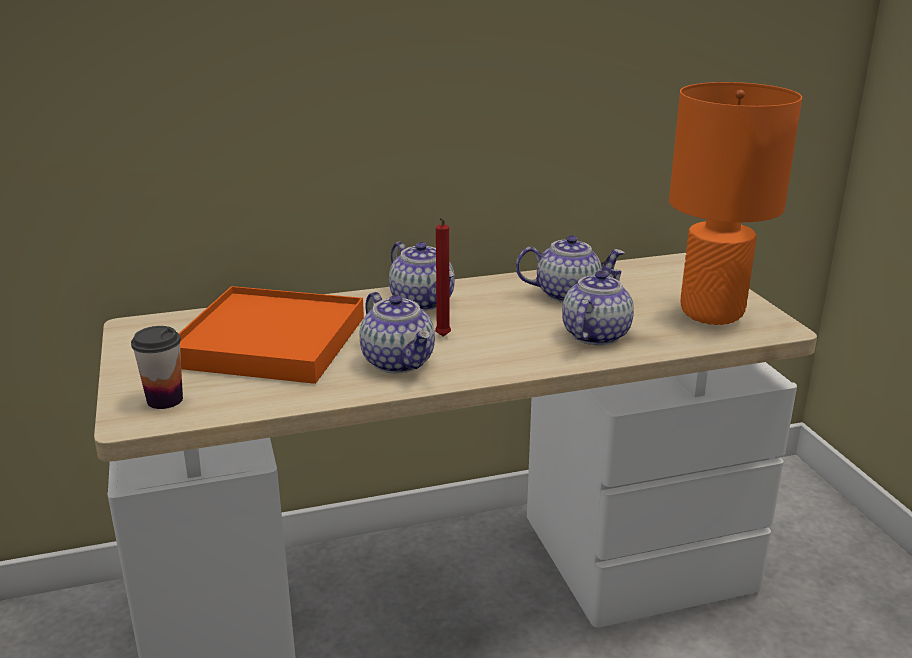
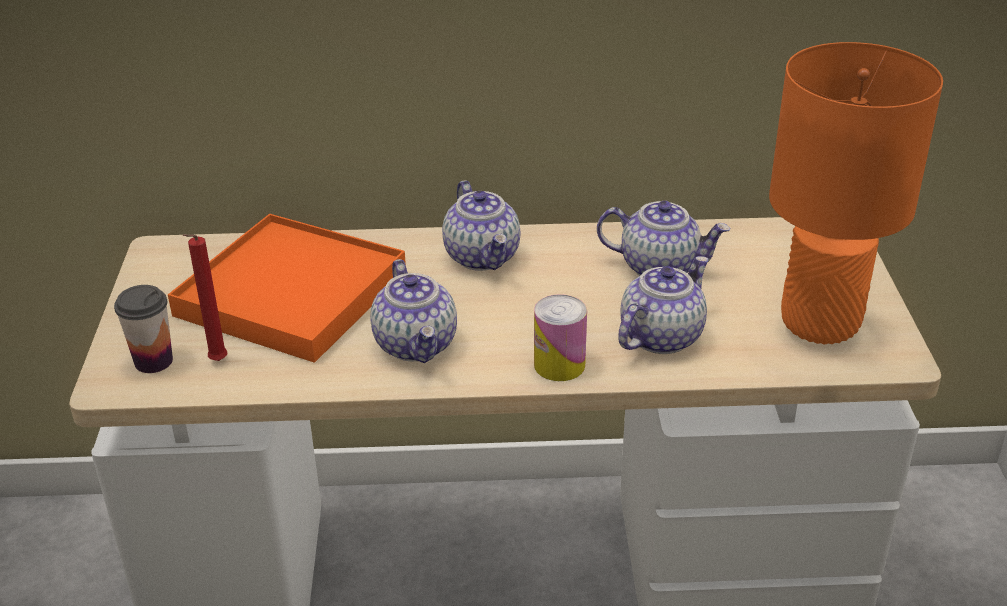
camera: 15 degrees right, 10 degrees up
red candle [435,218,451,337] -> red candle moved to [183,234,228,361]
none -> can [534,294,587,381]

